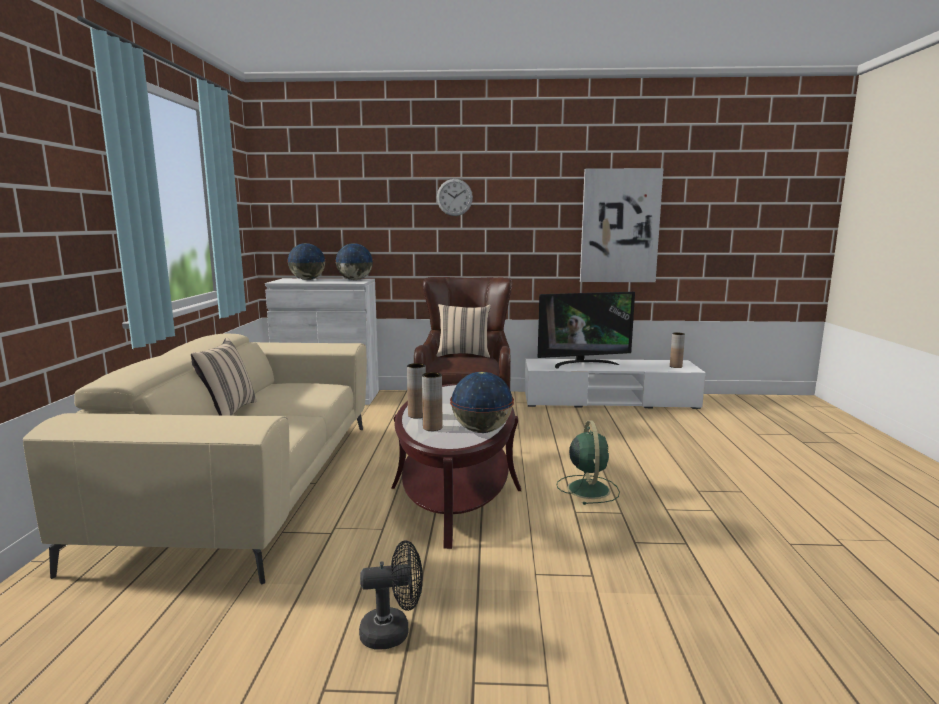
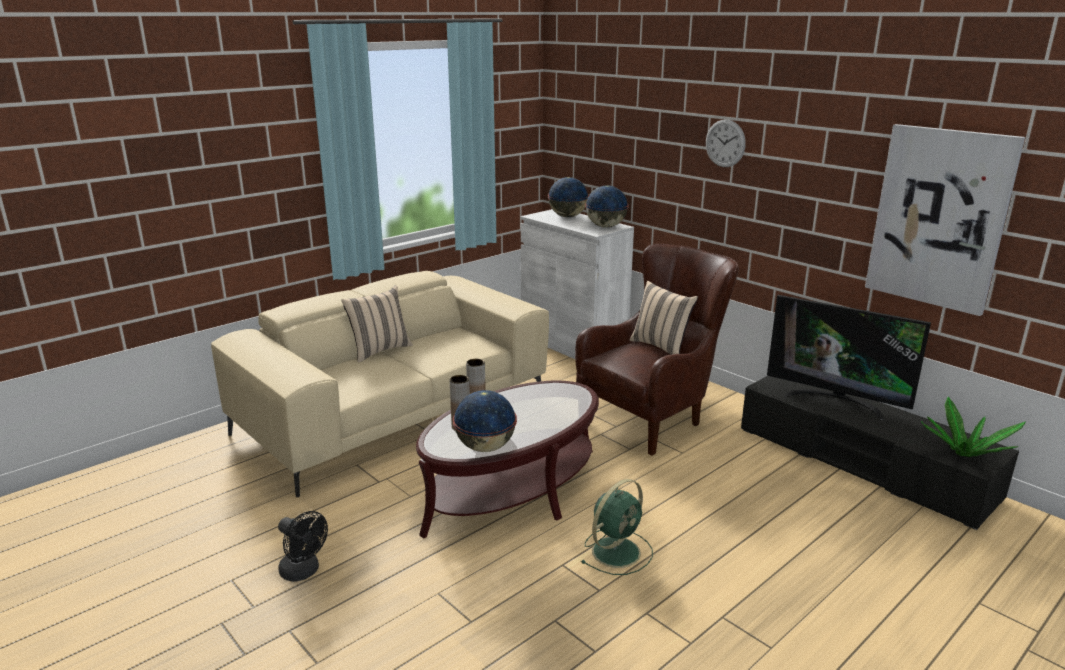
camera: 45 degrees right, 10 degrees up
white tv stand [525,359,706,409] -> black tv stand [741,376,1019,530]
brown vase [670,332,685,368] -> potted plant [921,397,1026,457]

